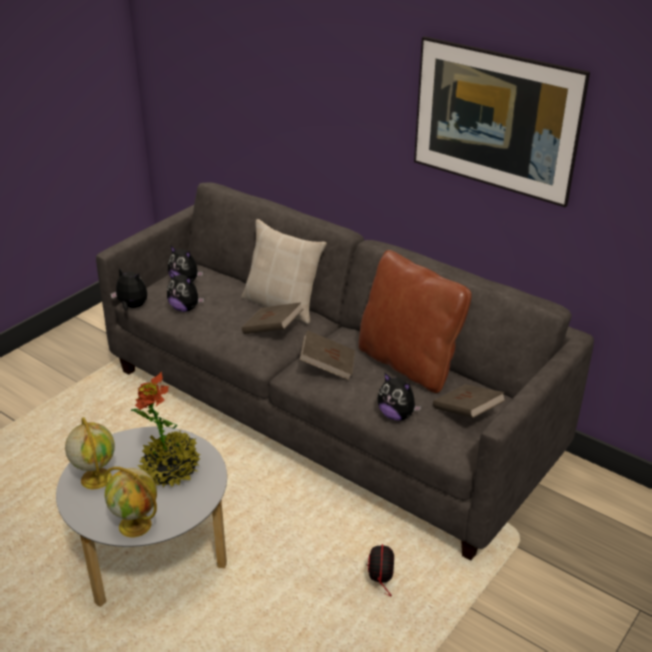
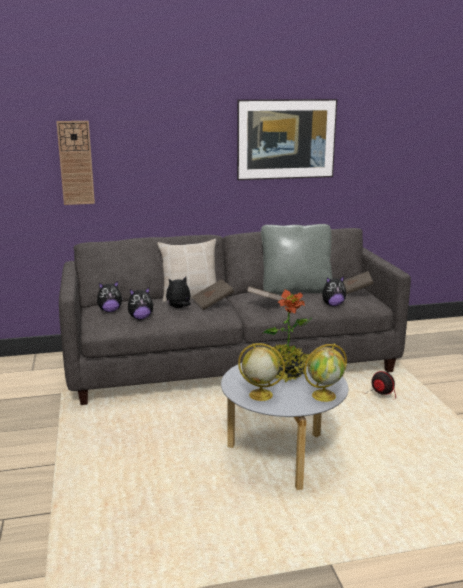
camera: 50 degrees left, 15 degrees down
plush toy [110,268,147,311] -> plush toy moved to [166,277,191,308]
brown pillow [359,250,472,393] -> grey pillow [261,224,332,295]
none -> wall clock [56,121,95,205]

